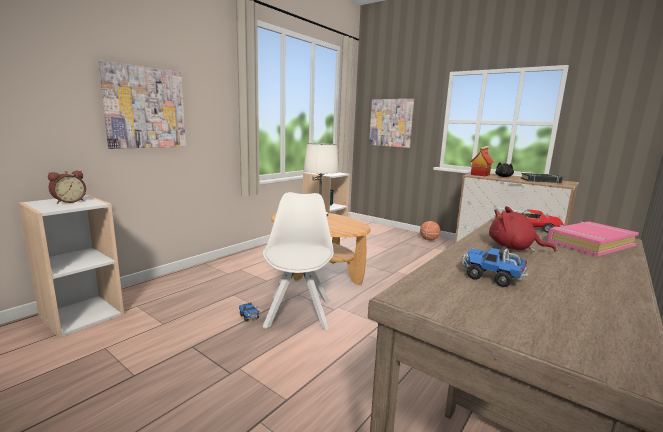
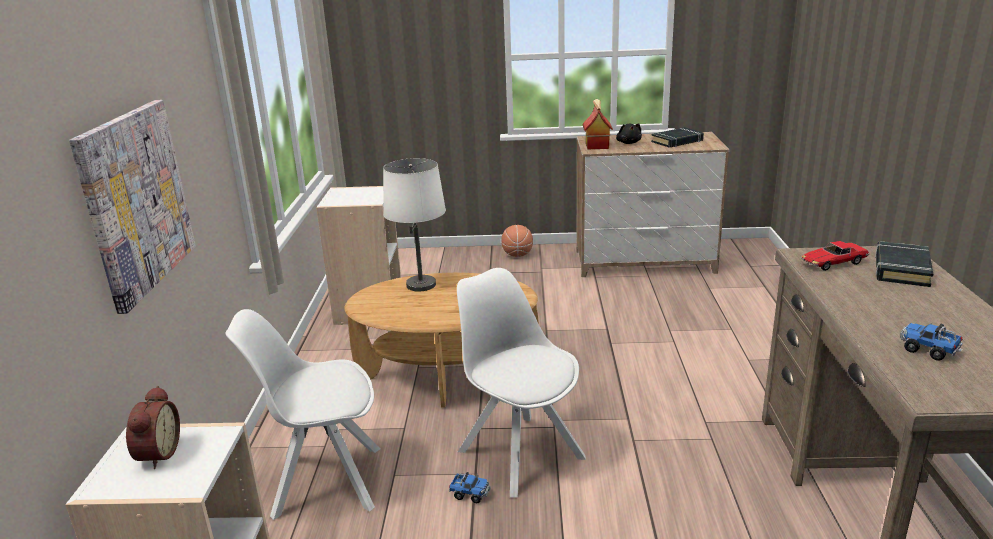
camera: 35 degrees left, 10 degrees up
picture [369,99,414,148] -> none
toy truck [462,246,528,287] -> toy truck turned 45 degrees clockwise [900,323,962,361]
red plush toy [489,206,556,252] -> none
pink book [547,221,639,256] -> black book [875,241,933,287]
none -> white chair [225,309,380,520]

